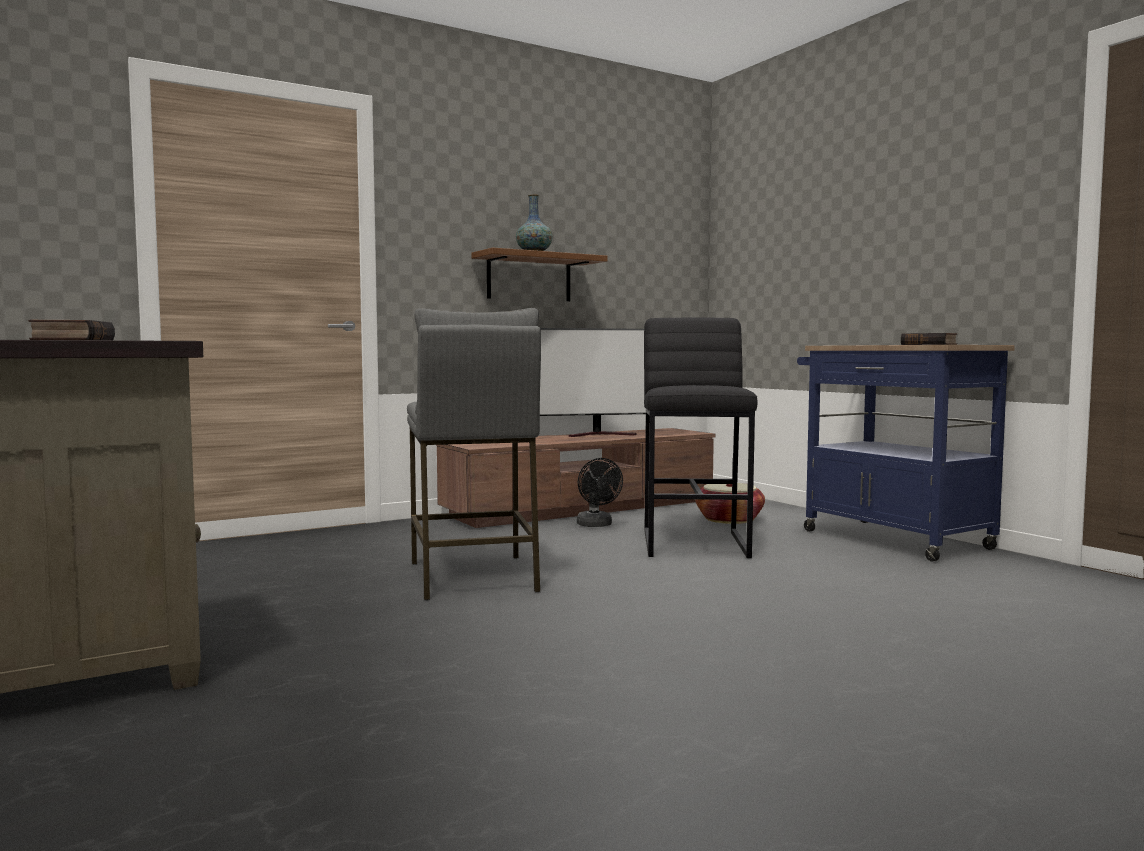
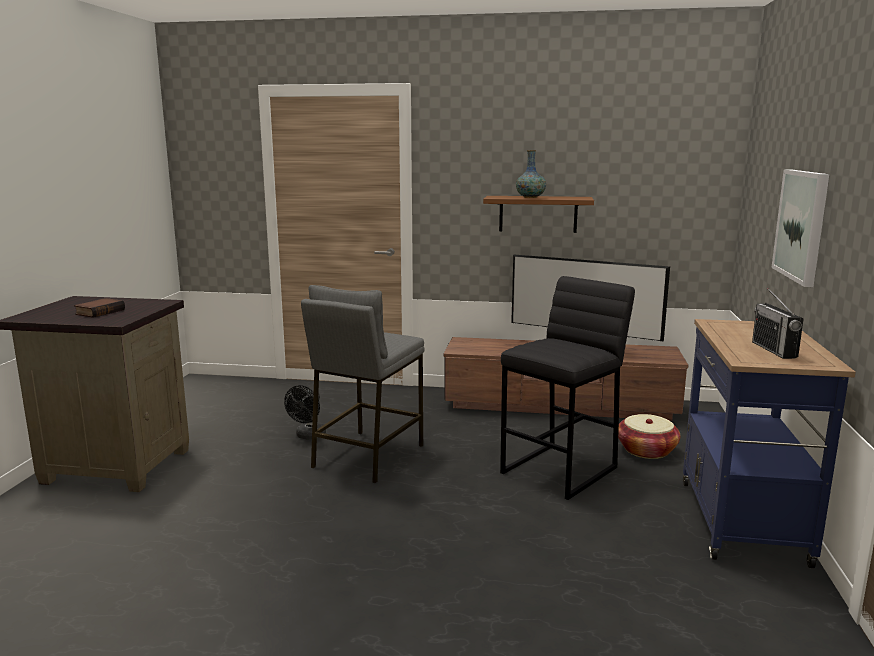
camera: 40 degrees right, 10 degrees up
black fan [576,458,623,527] -> black fan moved to [284,385,326,440]
book [901,333,958,345] -> radio [752,288,804,359]
none -> picture [771,169,829,287]

